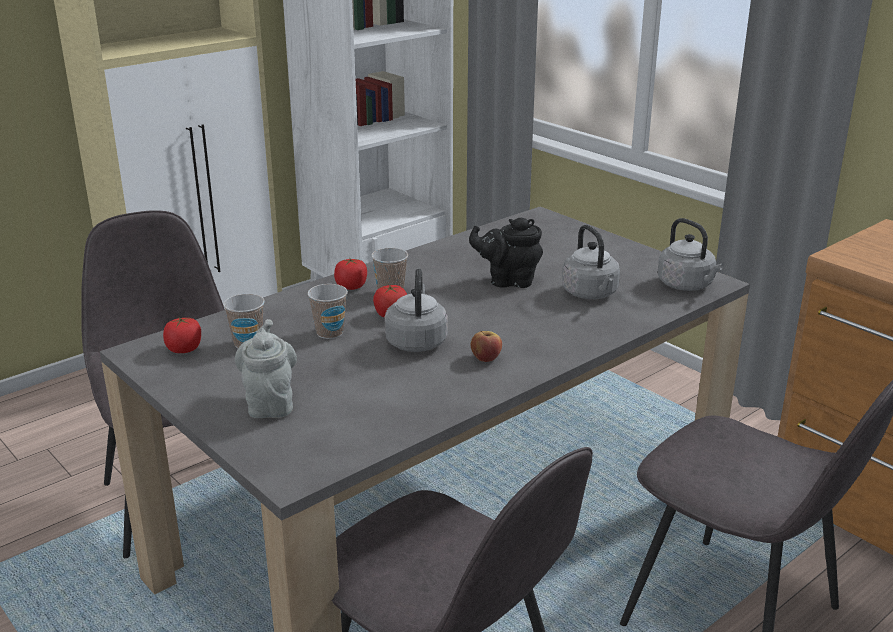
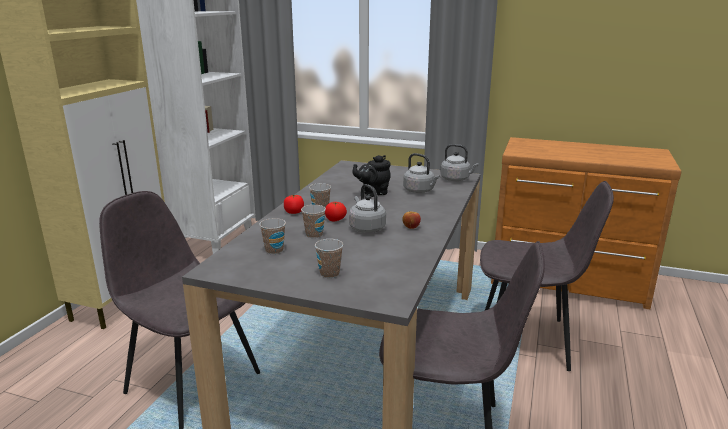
camera: 30 degrees left, 5 degrees down
tomato [163,317,201,353] -> none
grey teapot [235,319,297,418] -> cup [315,239,343,278]

